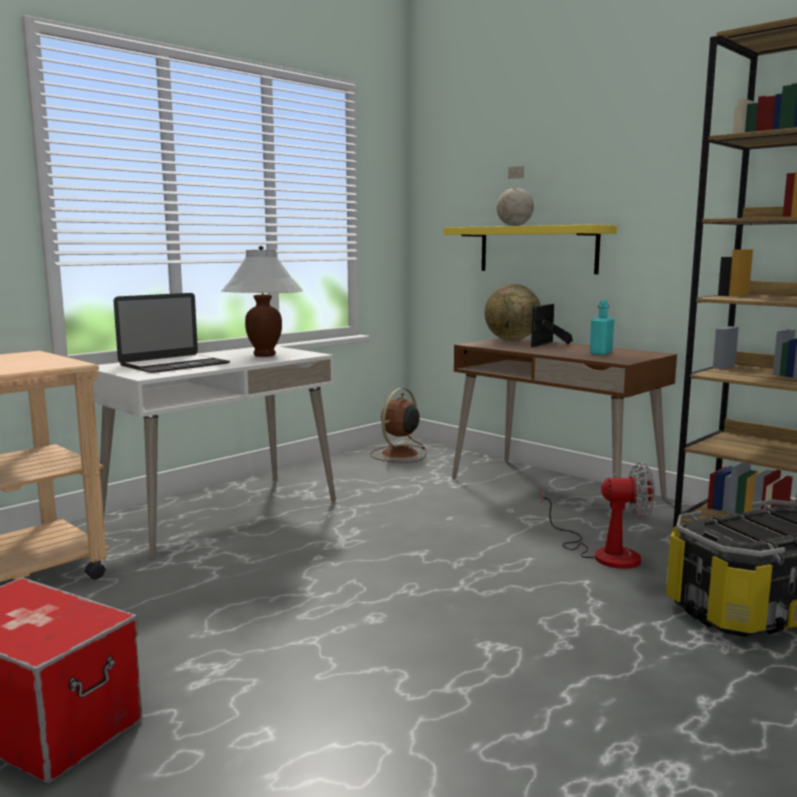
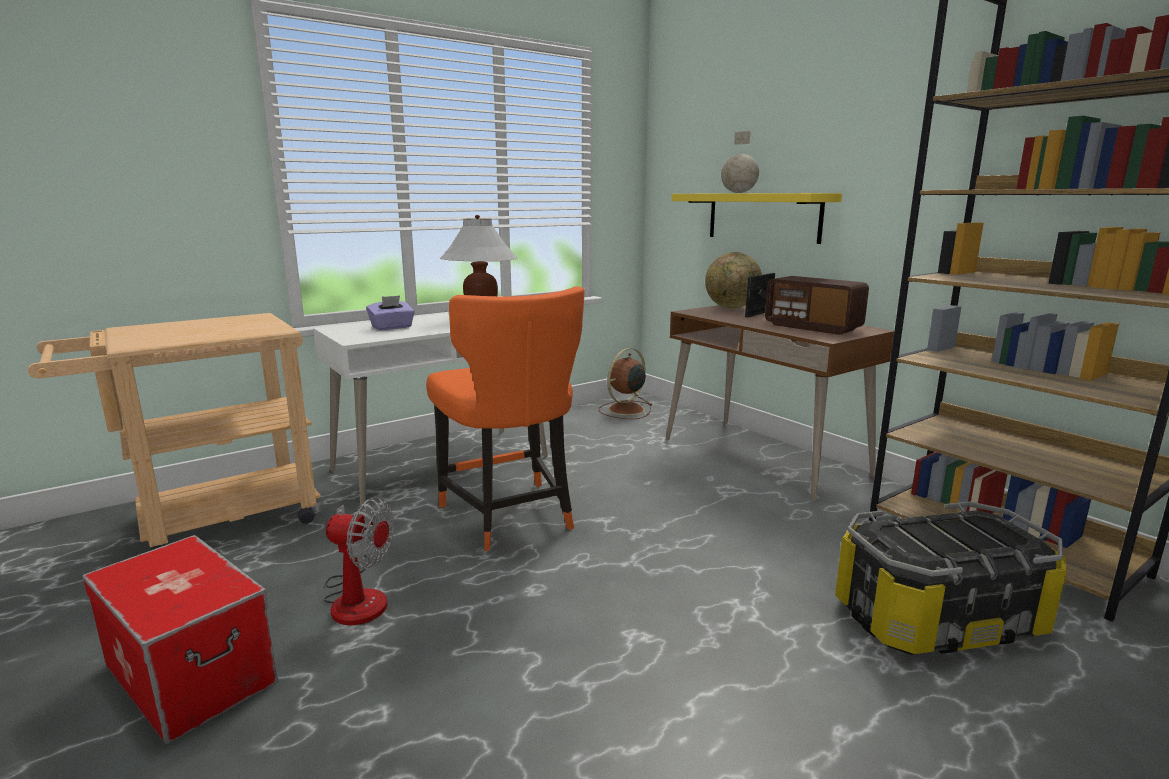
camera: 10 degrees right, 5 degrees up
laptop [114,293,230,373] -> purple tissue box [366,295,415,330]
fan [542,462,655,569] -> fan moved to [324,498,394,625]
turquoise bottle [590,300,614,355] -> radio [765,276,869,335]
none -> orange chair [426,286,585,551]

